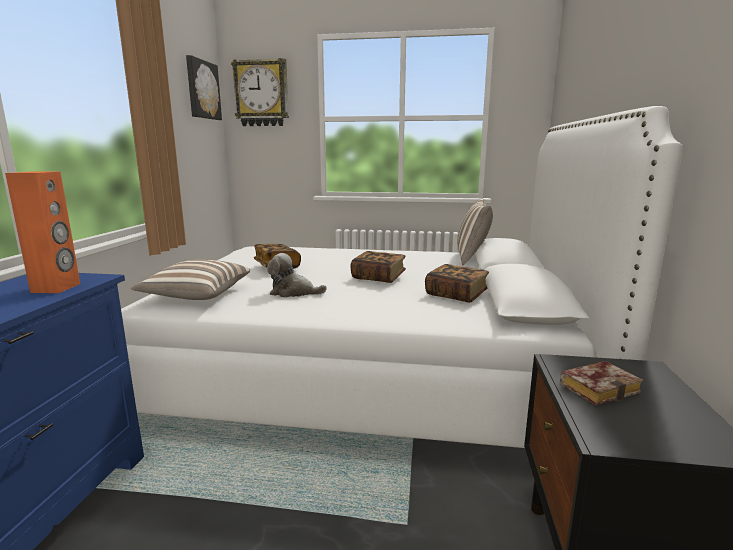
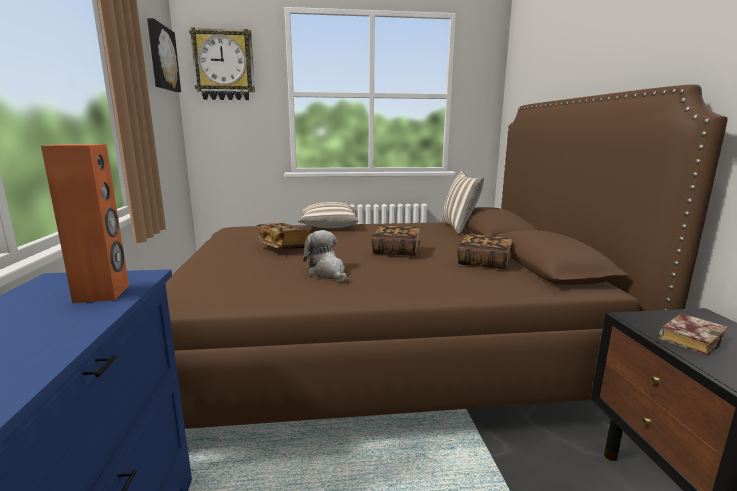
camera: 15 degrees left, 0 degrees up
white bed [121,106,683,448] -> brown bed [165,85,728,429]
pillow [131,260,250,300] -> pillow moved to [298,202,359,228]
plush toy [267,253,327,298] -> plush toy turned 60 degrees clockwise [303,230,347,282]

